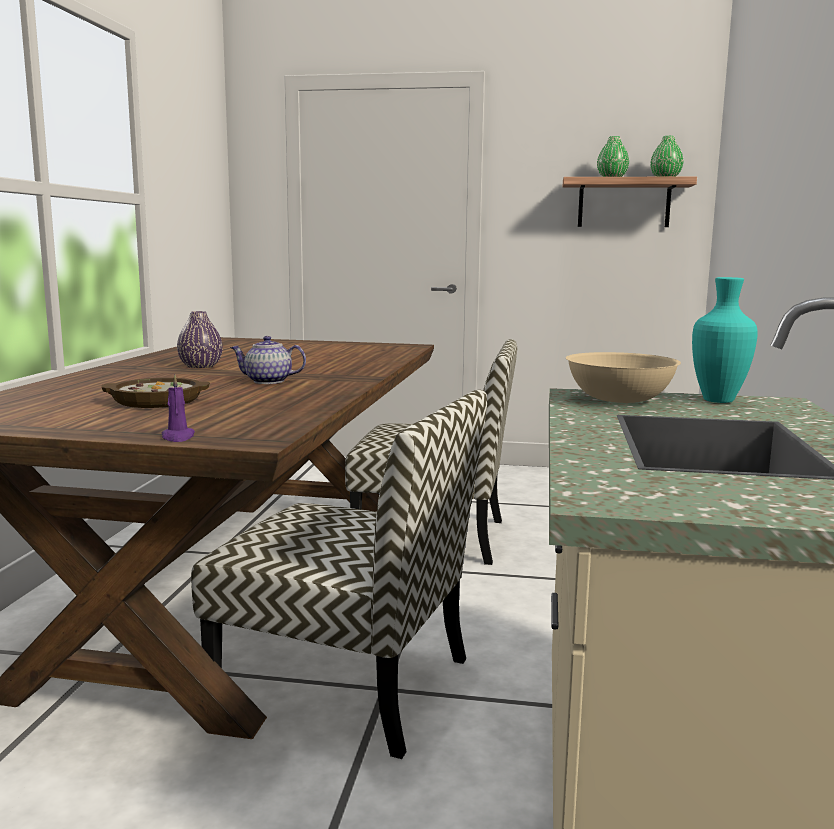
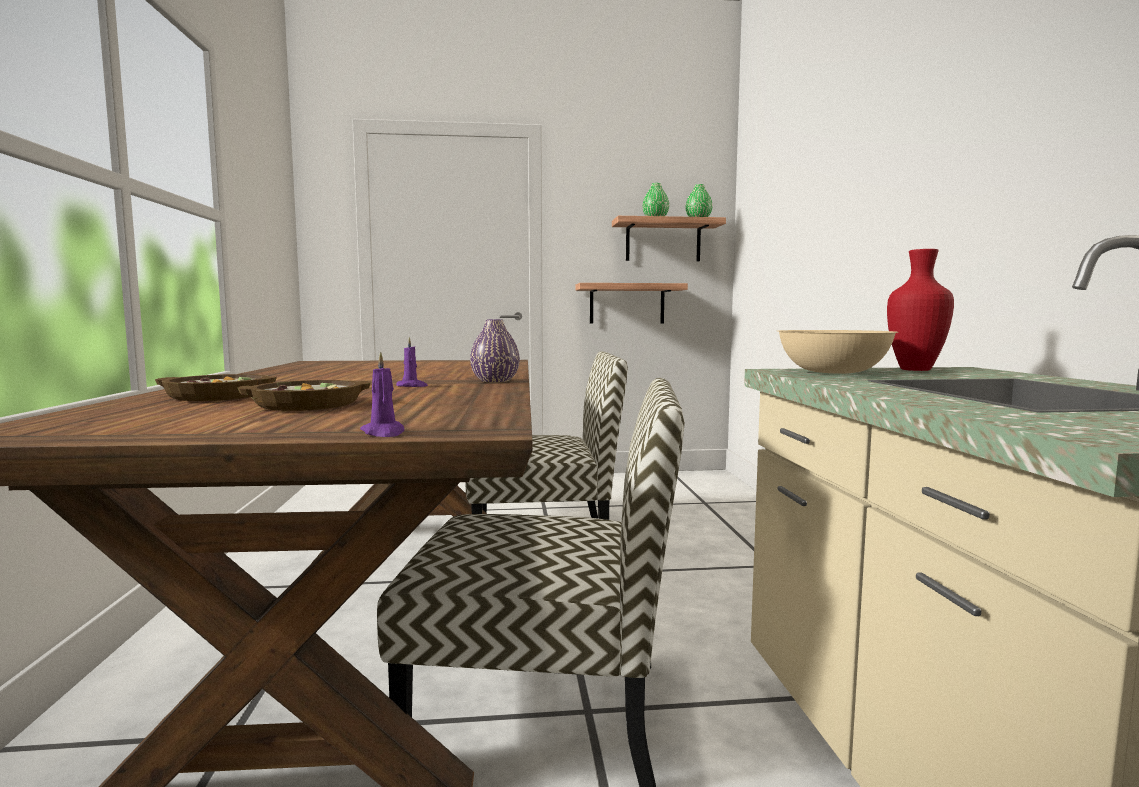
camera: 15 degrees left, 5 degrees down
purple vase [177,311,223,368] -> purple vase moved to [470,319,520,382]
teapot [230,336,306,384] -> purple candle [396,337,428,387]
turquoise vase [692,277,758,403] -> red vase [887,249,954,371]
none -> bowl [155,374,277,401]
none -> shelf [576,283,688,324]

